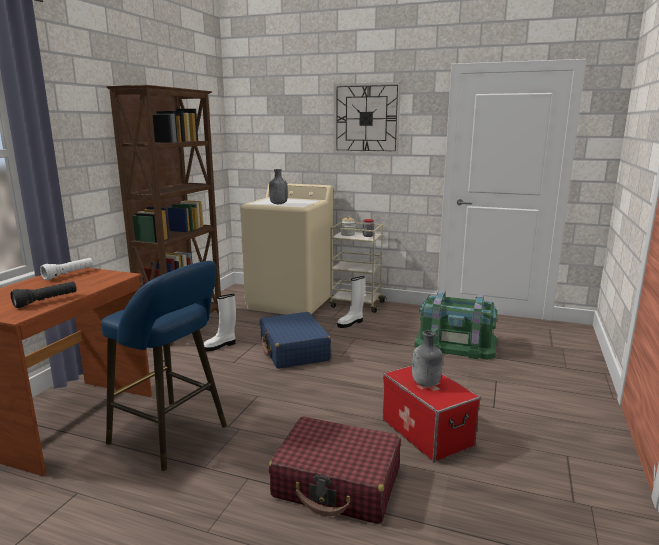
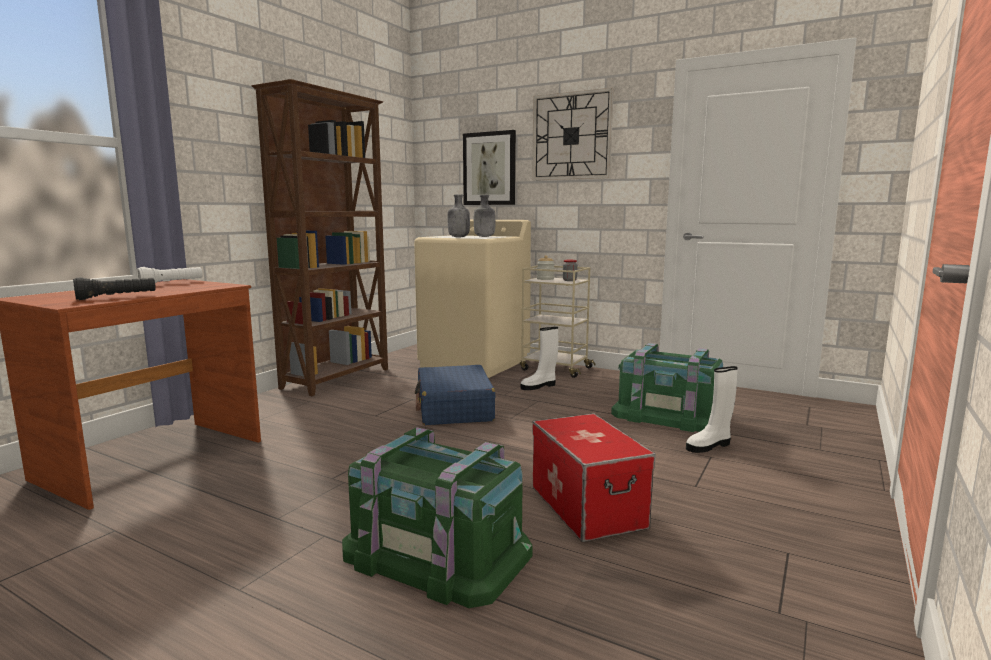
camera: 10 degrees right, 5 degrees down
blue stool [101,261,227,471] -> none
white boot [204,294,236,351] -> white boot moved to [686,366,738,453]
red suitcase [268,416,401,524] -> green storage box [342,427,533,608]
grey bottle [412,330,443,387] -> grey bottle moved to [474,195,496,237]
none -> picture [463,130,516,205]

